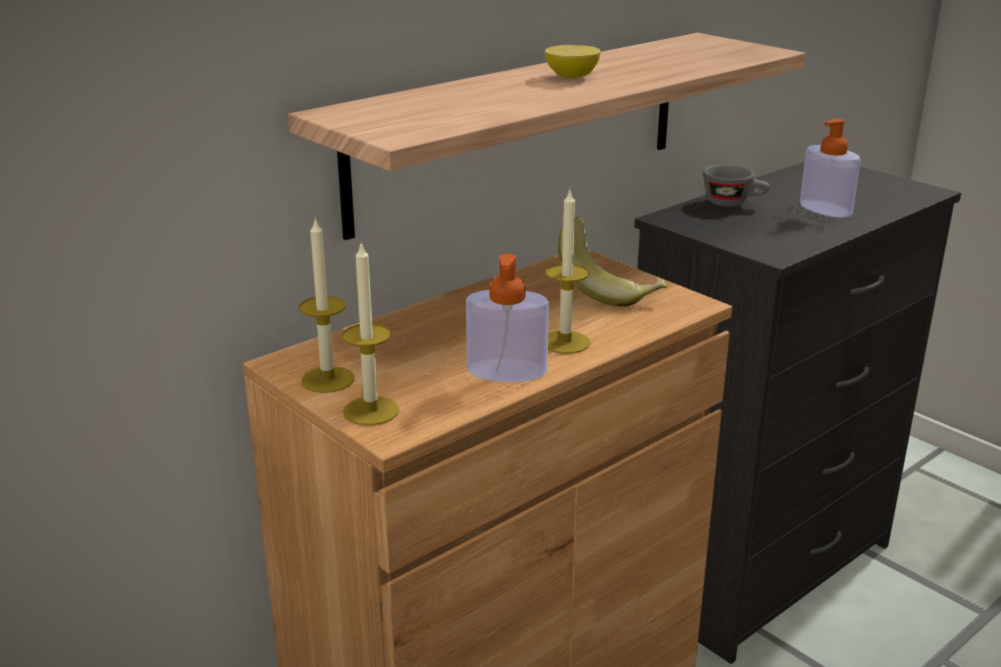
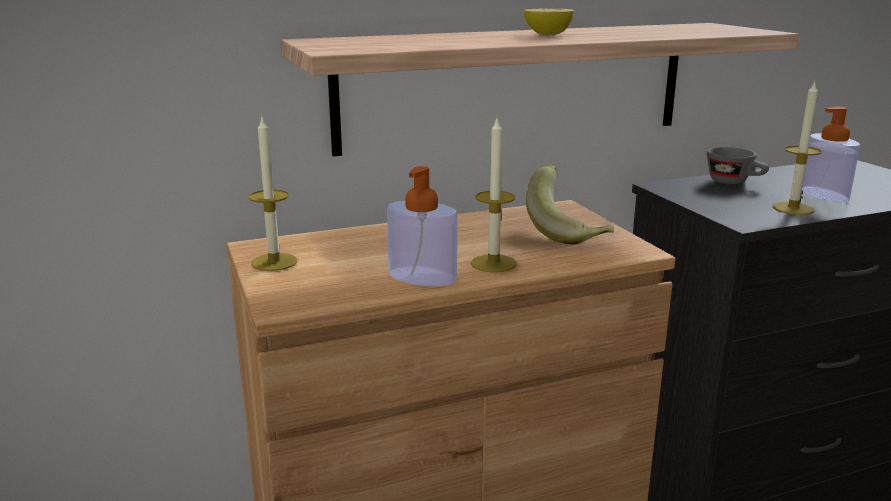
camera: 20 degrees right, 5 degrees down
candle [342,242,399,426] -> candle moved to [773,81,822,215]

